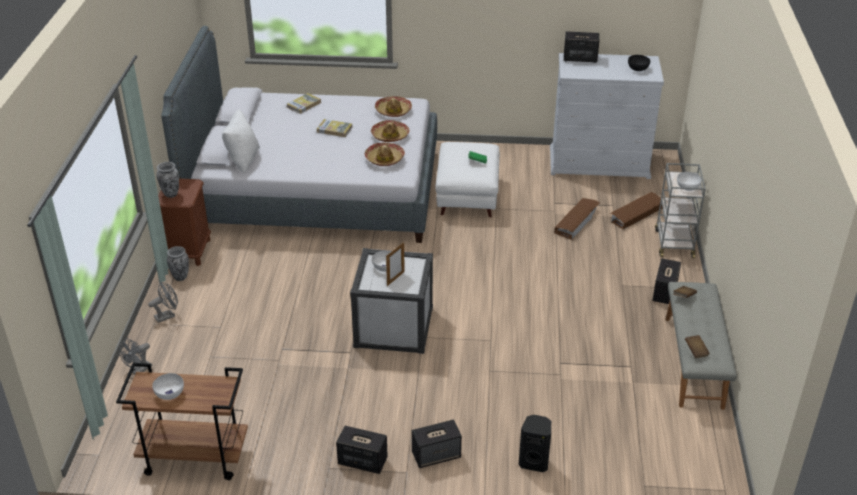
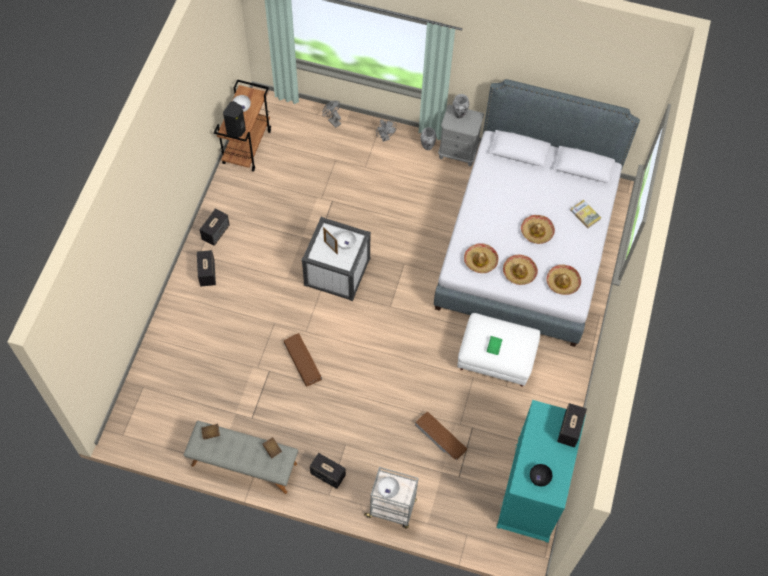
camera: 100 degrees right, 25 degrees up
brown nightstand [158,178,211,266] -> grey nightstand [438,105,484,167]
white pillow [222,109,260,174] -> none
book [317,119,352,137] -> hat [521,215,555,244]
black speaker [519,415,551,472] -> black speaker moved to [223,101,246,138]
white dresser [550,53,664,179] -> turquoise dresser [497,400,586,543]
brown storage box [610,192,663,230] -> brown storage box moved to [284,333,322,387]

